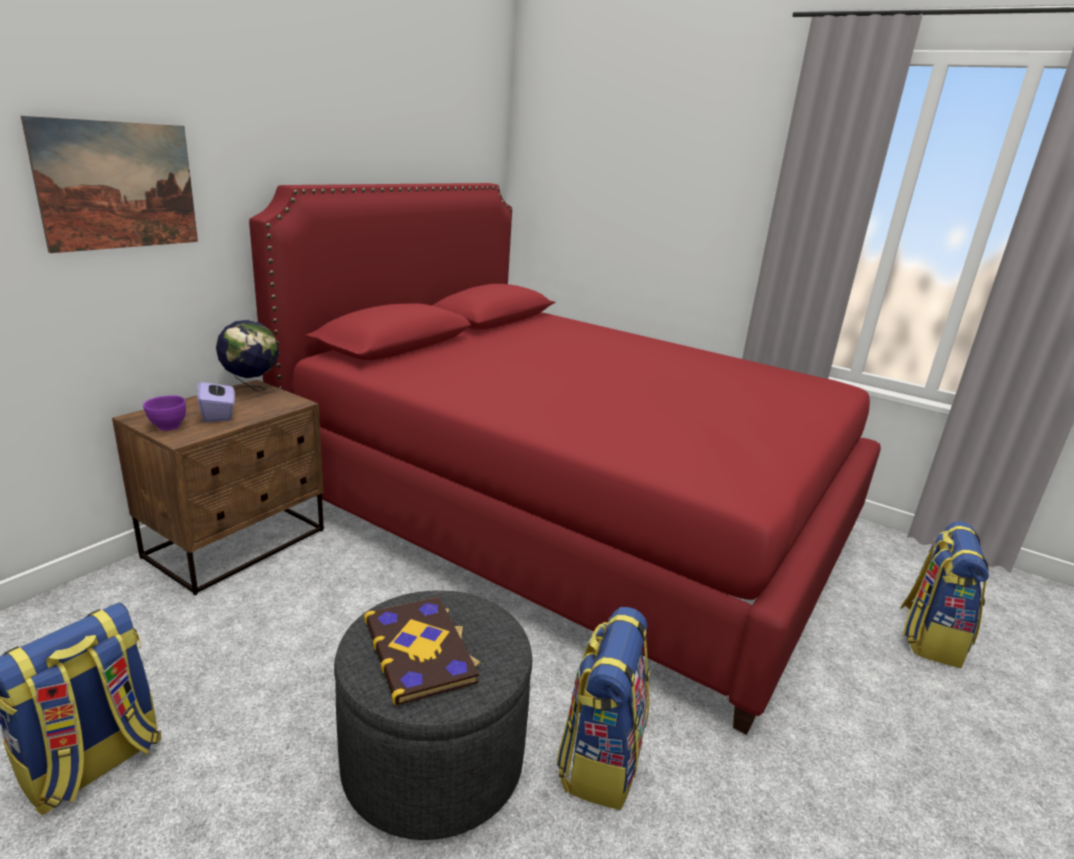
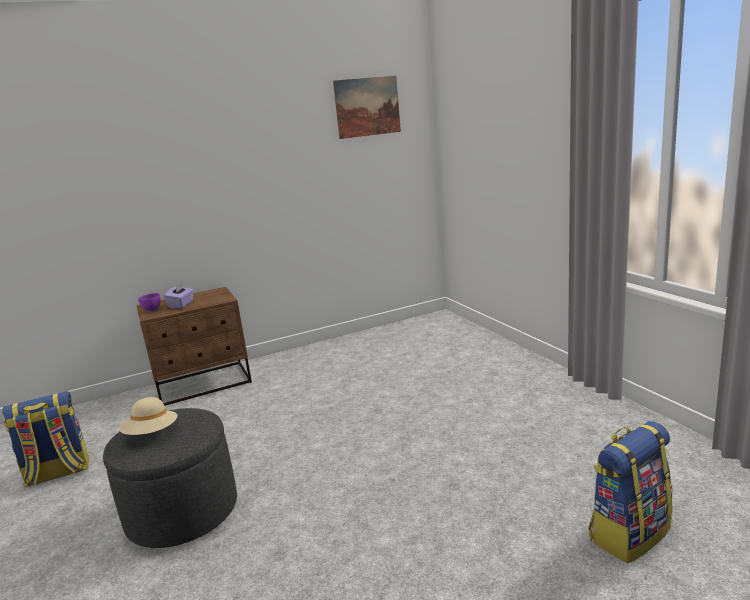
camera: 35 degrees right, 5 degrees down
picture [21,116,198,253] -> picture moved to [333,76,401,139]
globe [216,320,279,392] -> none
red bed [249,183,881,735] -> none
book [364,597,481,705] -> beige hat [119,397,177,435]
backpack [556,607,650,810] -> none

